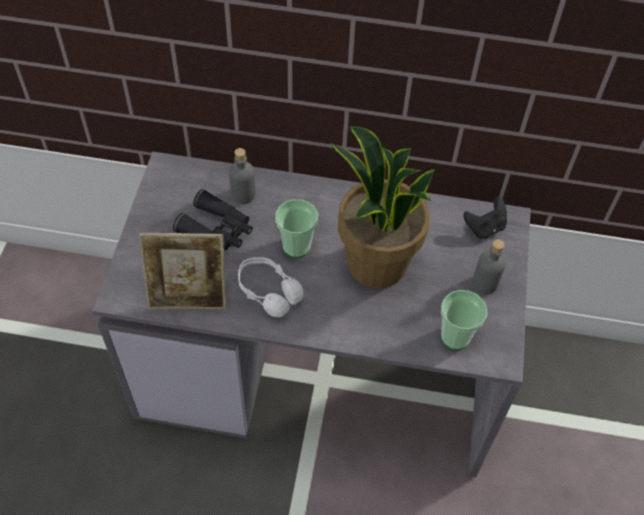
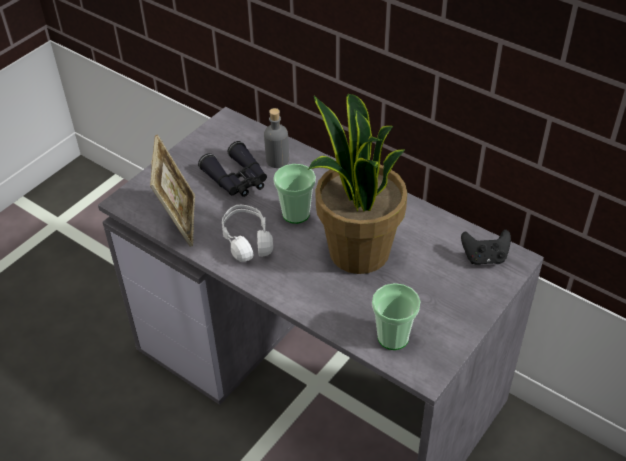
camera: 30 degrees right, 10 degrees down
picture frame [139,233,226,310] -> picture frame turned 120 degrees counterclockwise [150,135,195,247]
grey bottle [472,239,506,295] -> none

